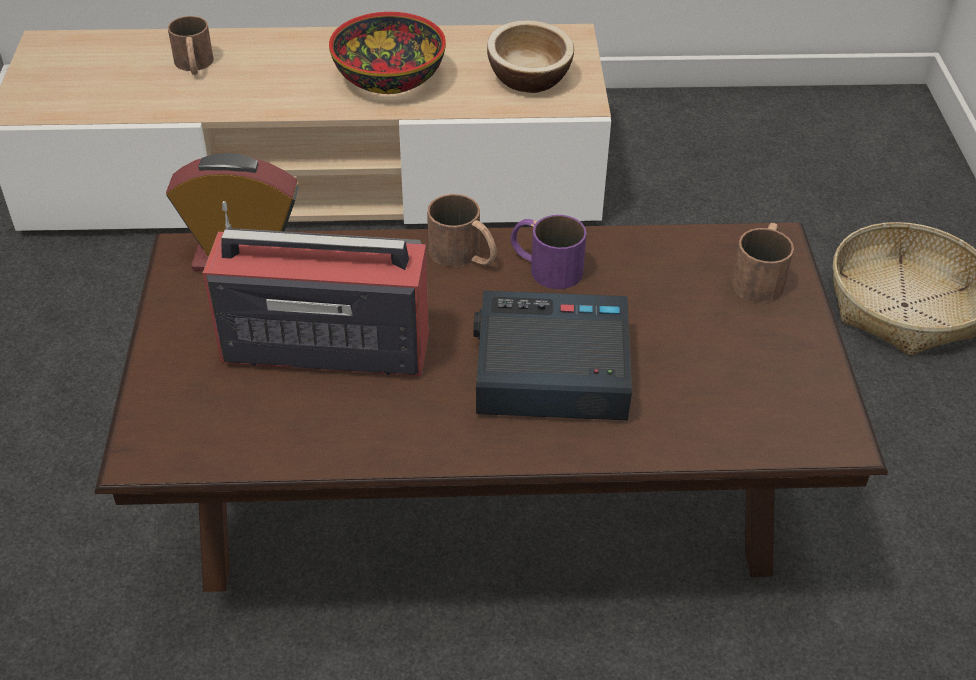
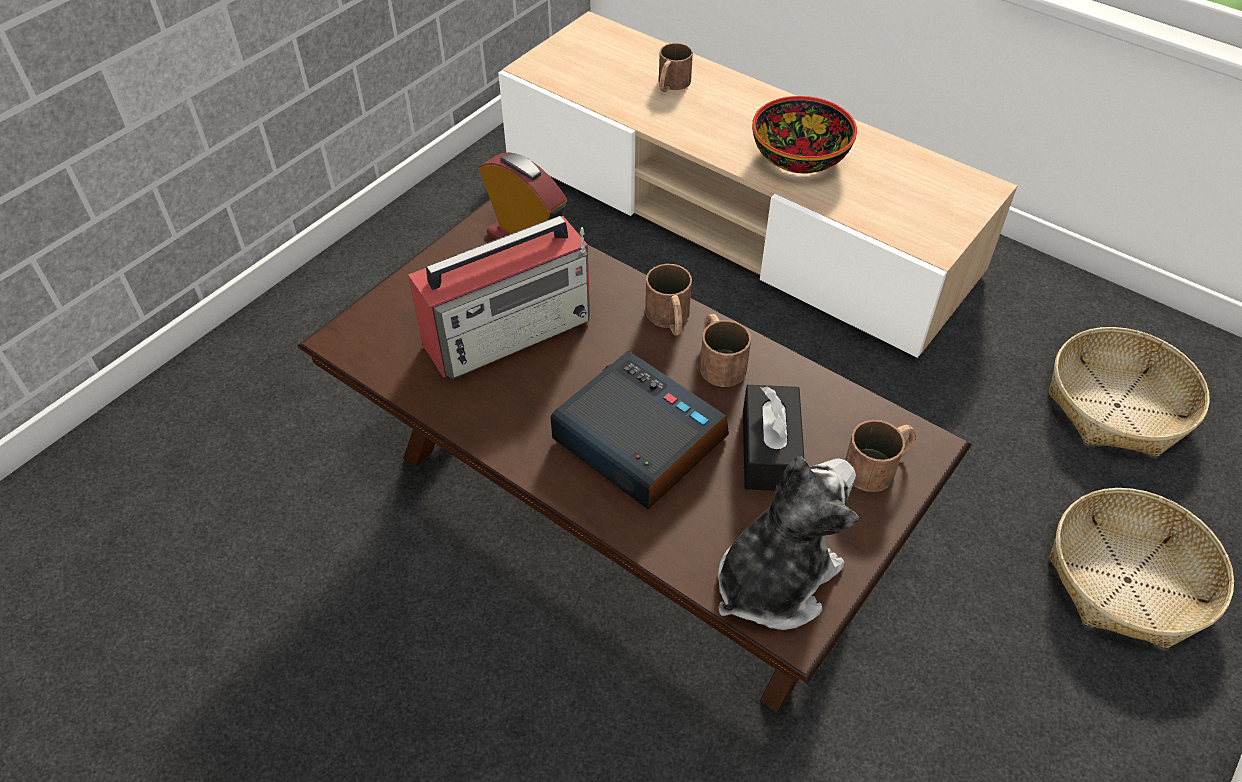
camera: 40 degrees right, 5 degrees up
radio [203,201,429,376] -> radio turned 105 degrees clockwise [408,216,590,379]
bowl [487,21,574,93] -> none
purple mug [511,215,587,289] -> brown mug [700,314,751,387]
none -> plush toy [718,457,859,630]
none -> black tissue box [743,385,804,491]
none -> basket [1048,327,1210,457]

